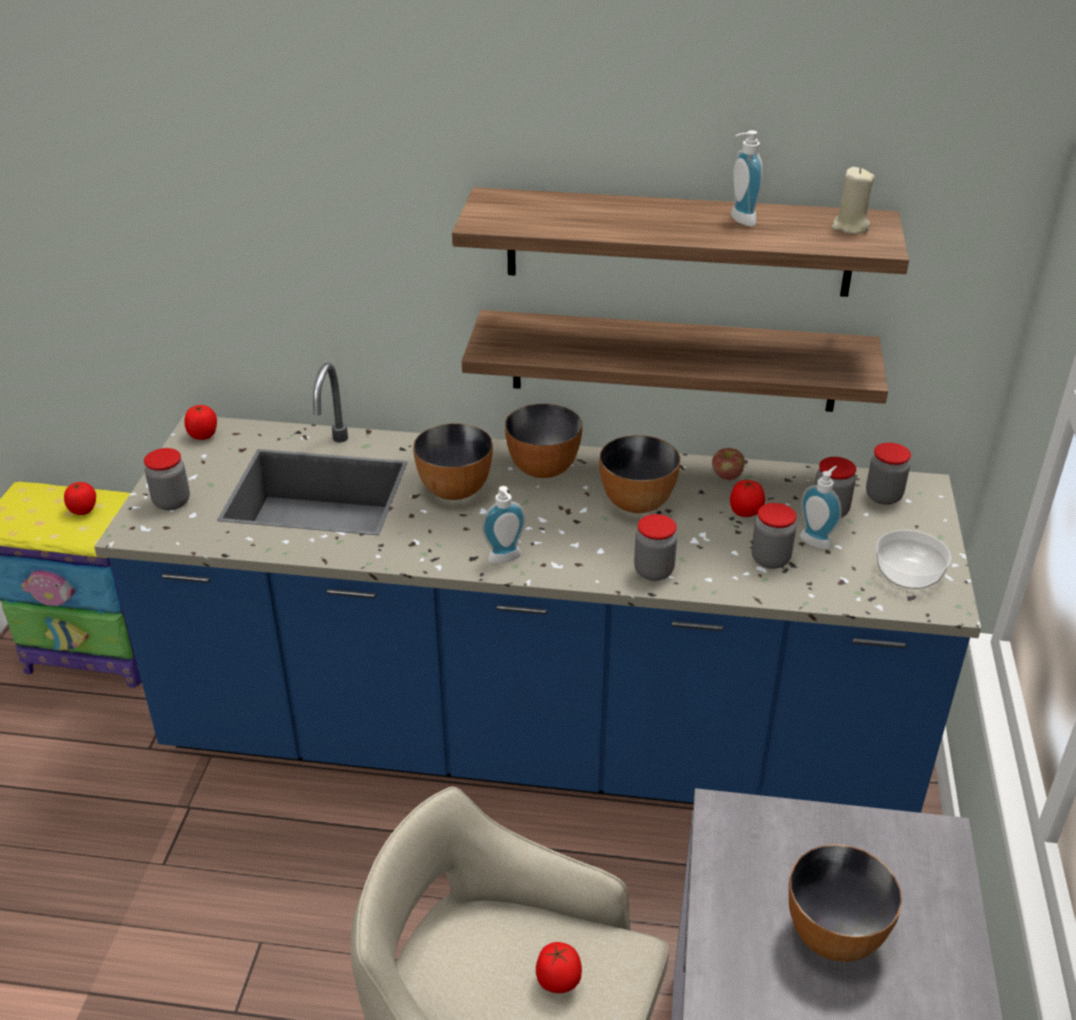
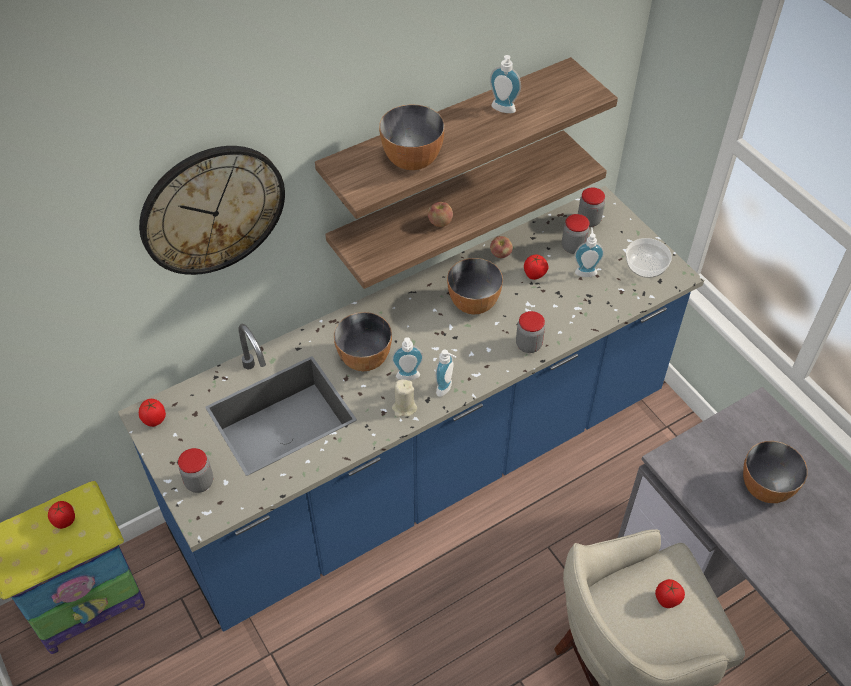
camera: 40 degrees left, 15 degrees up
bowl [505,404,582,478] -> bowl moved to [379,104,445,170]
jar [752,503,797,569] -> none
beige candle [832,167,875,234] -> beige candle moved to [392,379,417,417]
none -> wall clock [139,146,285,275]
none -> soap dispenser [392,337,424,381]
none -> apple [428,202,453,227]

